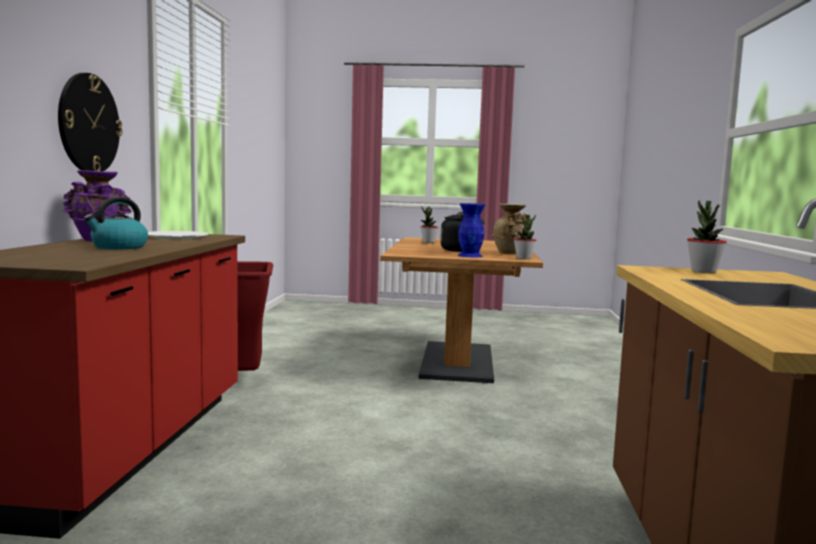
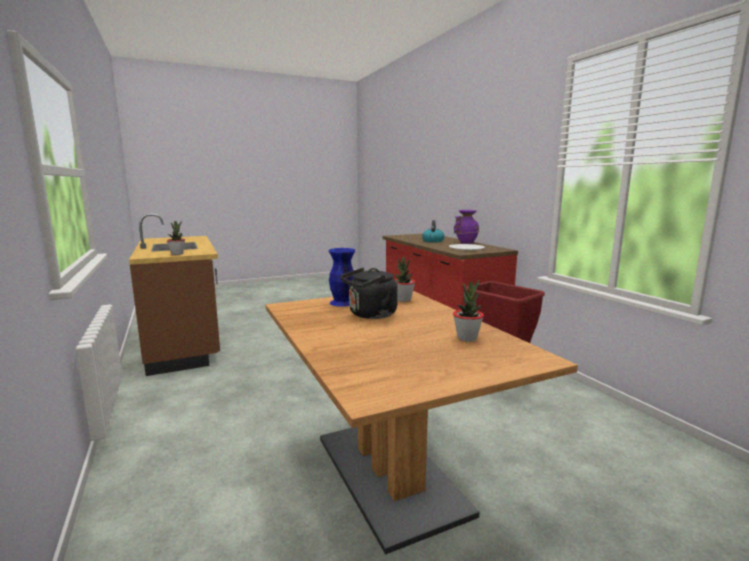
camera: 150 degrees right, 5 degrees up
wall clock [58,73,122,171] -> none
beige vase [492,204,530,254] -> none
potted plant [514,215,536,259] -> potted plant moved to [395,257,415,302]

